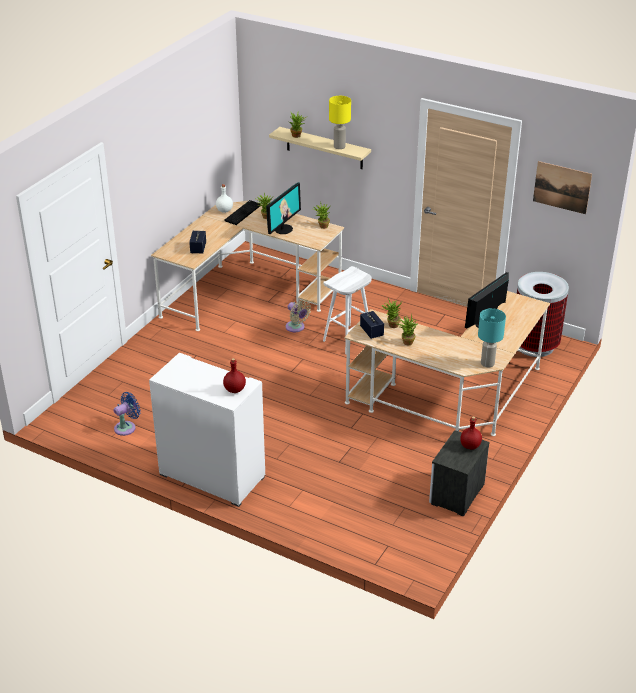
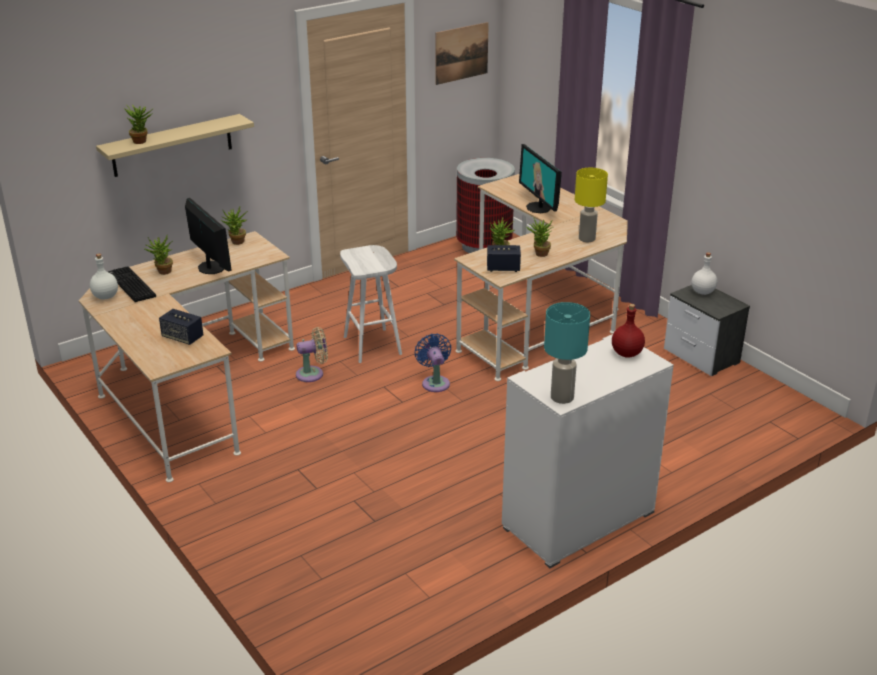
camera: 65 degrees left, 5 degrees down
blue fan [114,392,140,436] -> blue fan moved to [414,334,451,392]
yellow table lamp [329,96,351,149] -> yellow table lamp moved to [575,168,608,242]
red bottle [460,416,482,450] -> white bottle [691,252,718,295]
turquoise table lamp [478,308,506,367] -> turquoise table lamp moved to [544,302,590,404]

